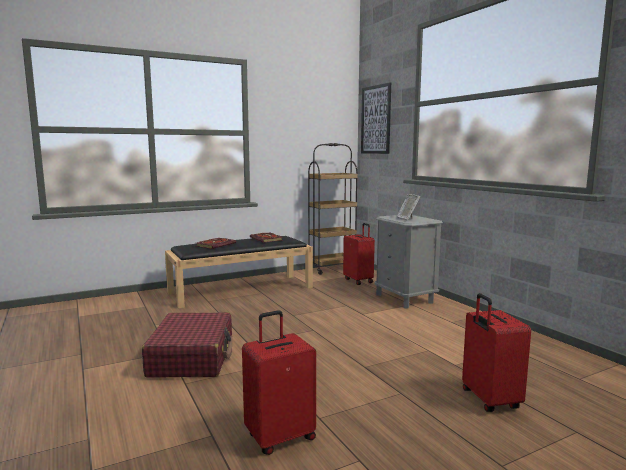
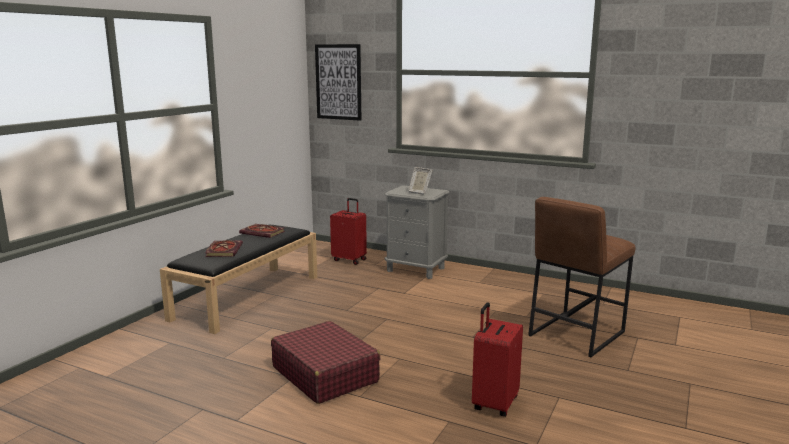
camera: 35 degrees left, 5 degrees up
brown cart [308,143,358,275] -> none
red suitcase [462,293,531,412] -> brown chair [528,197,636,357]

